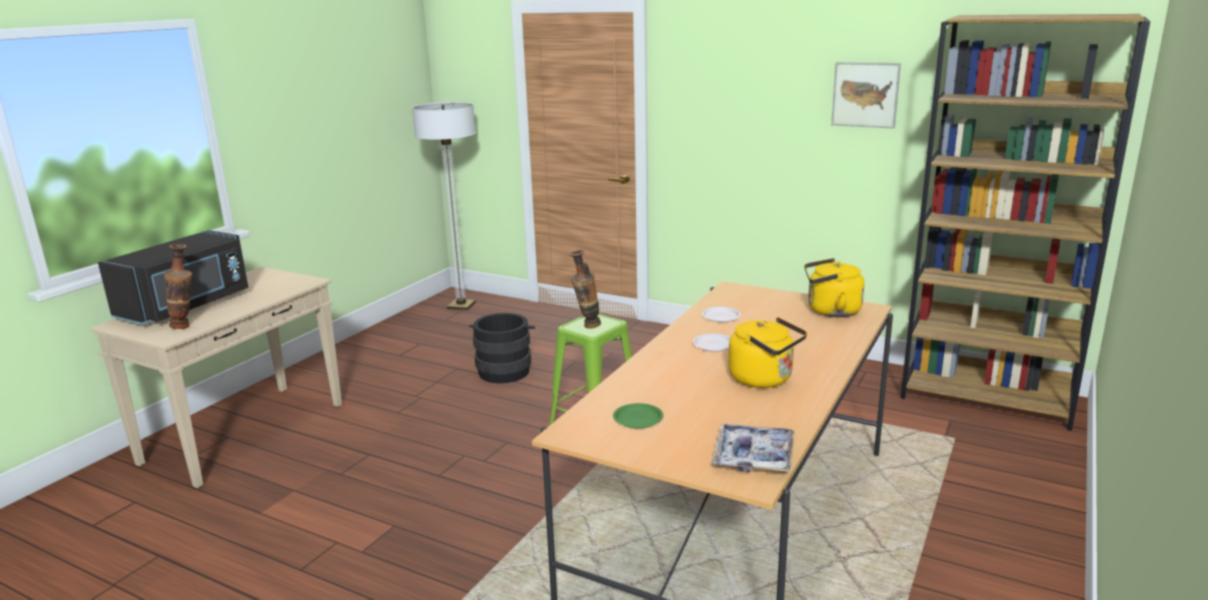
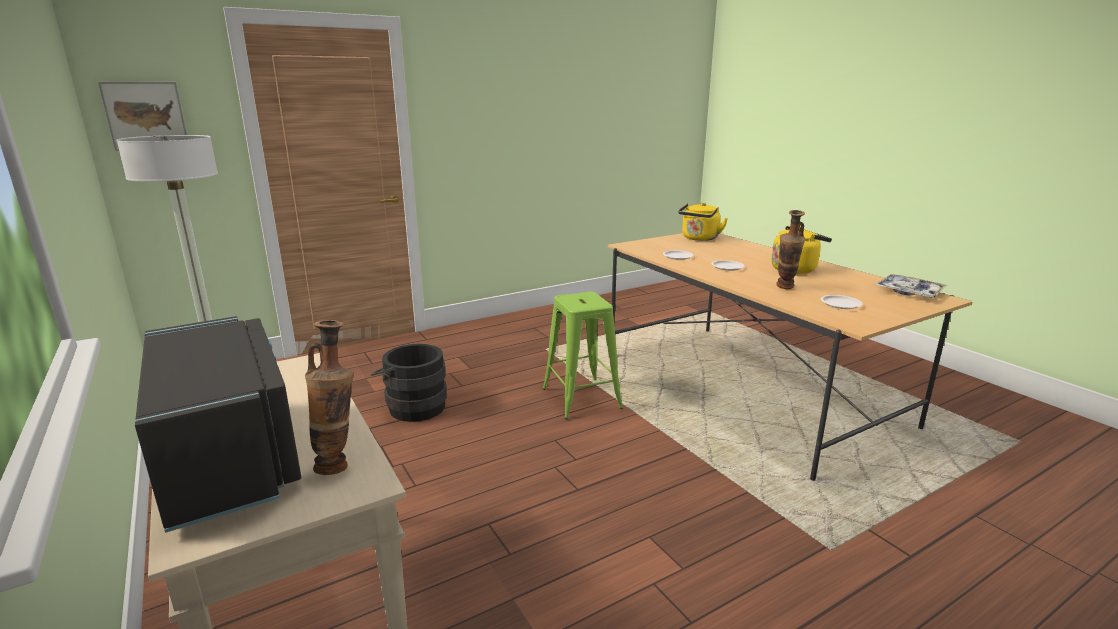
camera: 60 degrees left, 0 degrees up
vase [570,250,601,329] -> vase moved to [777,210,805,289]
green plate [613,403,664,429] -> white plate [821,295,863,309]
picture [831,62,901,129] -> picture moved to [98,82,187,151]
brown bookcase [901,14,1150,431] -> none

